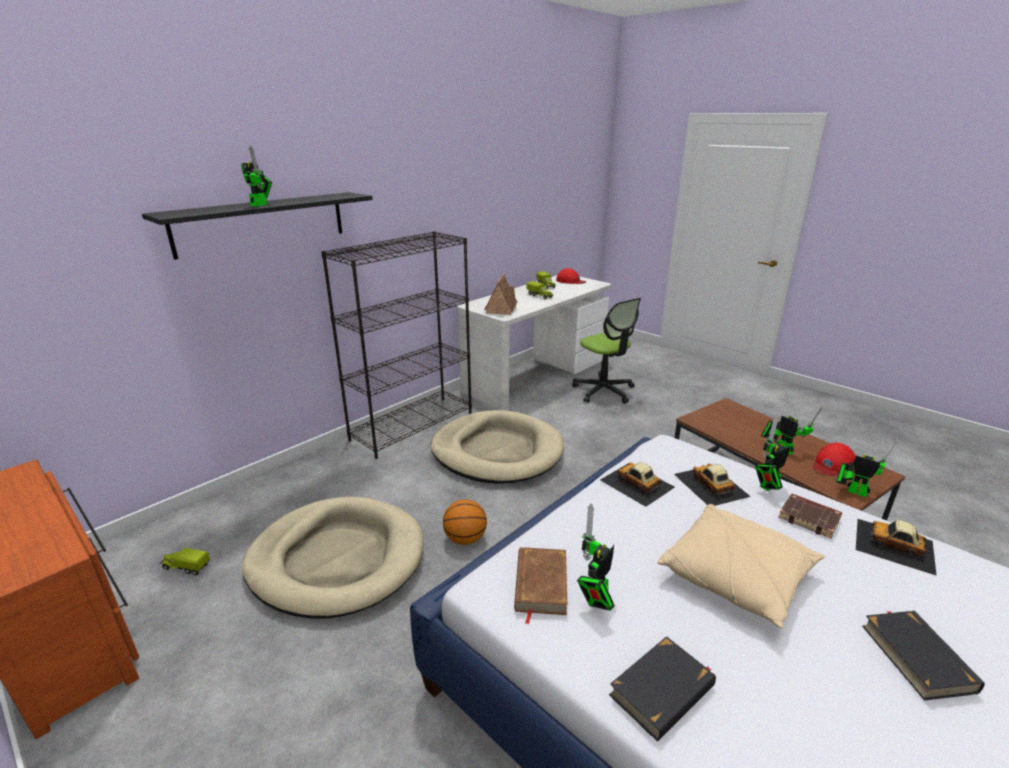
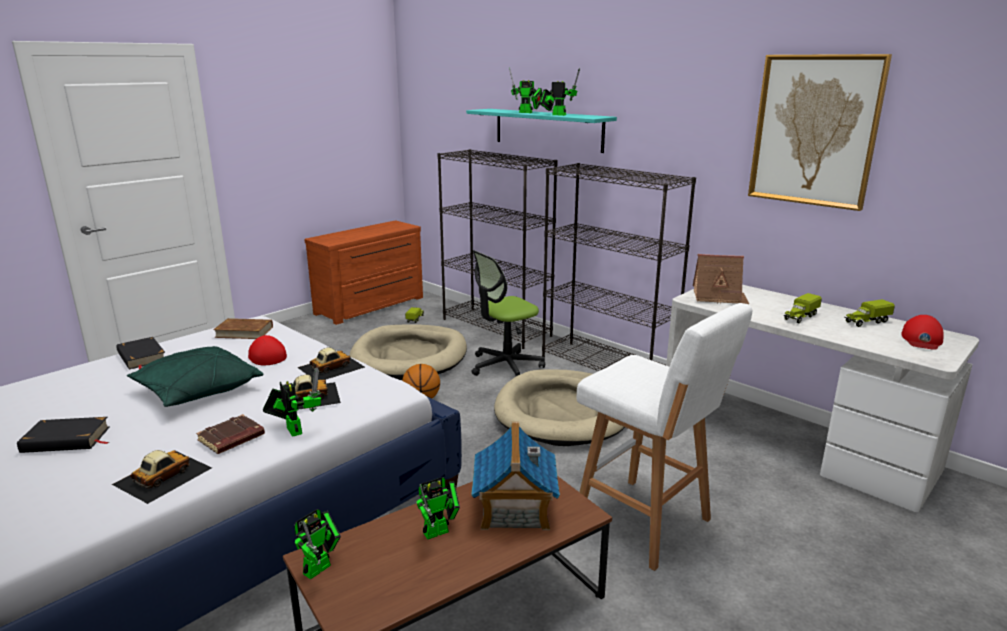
camera: 90 degrees right, 5 degrees down
black shelf [142,192,373,260] -> turquoise shelf [466,109,617,153]
office chair [572,298,641,404] -> office chair moved to [471,250,545,377]
toy robot [577,503,615,611] -> toy robot moved to [540,68,580,116]
beige pillow [658,504,825,628] -> green pillow [127,346,264,407]
red cap [813,443,856,476] -> red cap moved to [248,335,287,365]
none -> black bookcase [438,149,558,349]
none -> toy house [471,422,560,530]
none -> white stool [577,303,752,571]
none -> picture [748,54,892,211]

